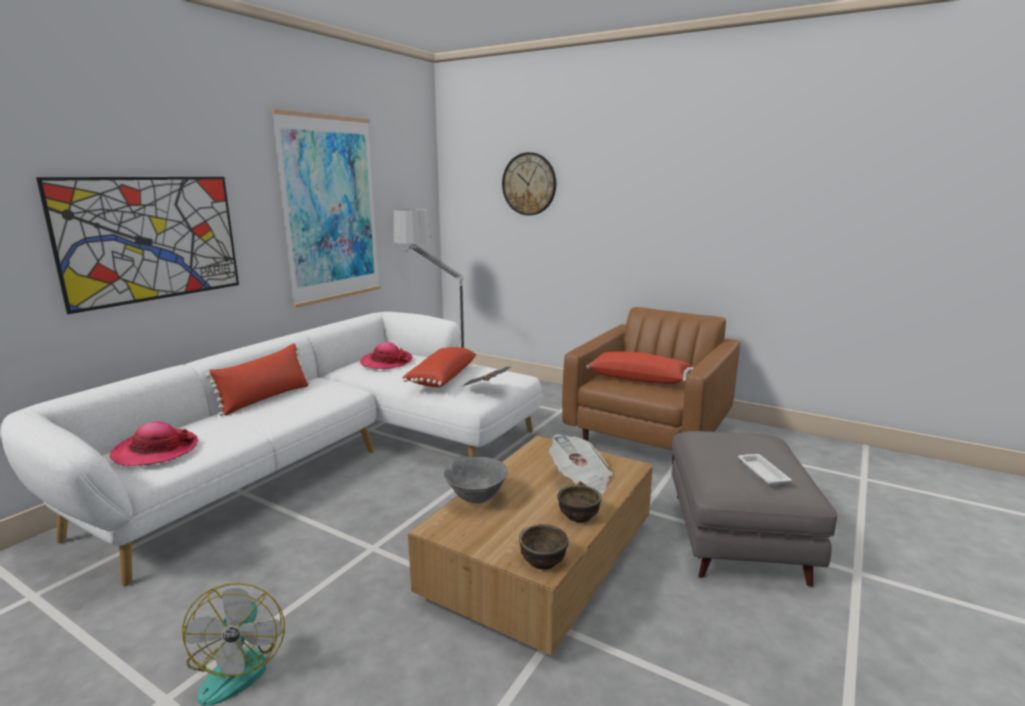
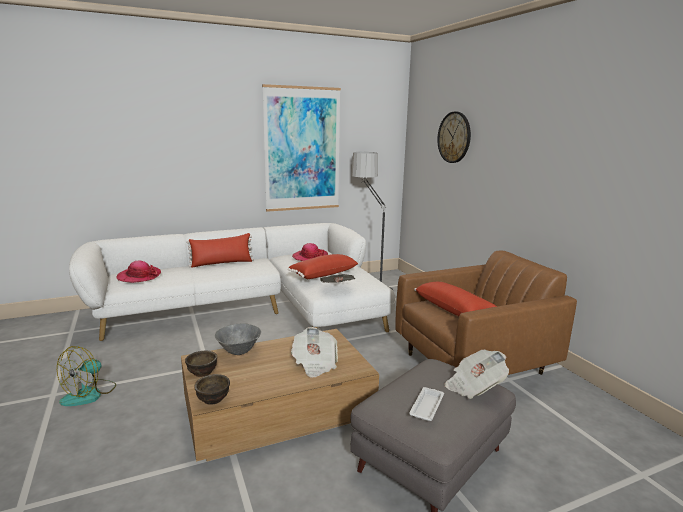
camera: 35 degrees right, 0 degrees up
picture [36,177,239,314] -> none
brown bowl [557,485,602,522] -> brown bowl moved to [185,351,217,377]
none -> newspaper [445,350,509,399]

